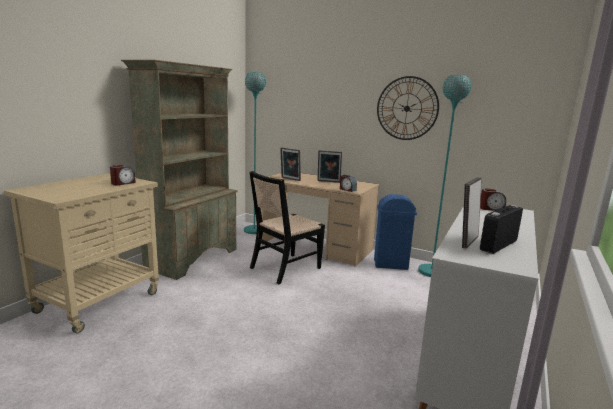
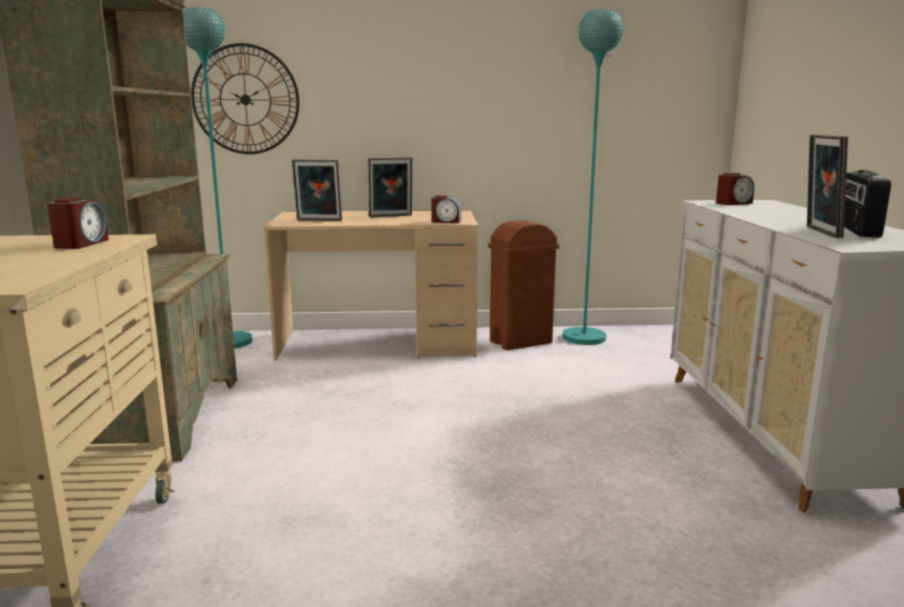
camera: 30 degrees left, 0 degrees up
chair [250,171,325,284] -> none
blue trash can [374,194,417,270] -> brown trash can [488,220,560,350]
wall clock [377,76,439,140] -> wall clock moved to [191,43,299,154]

